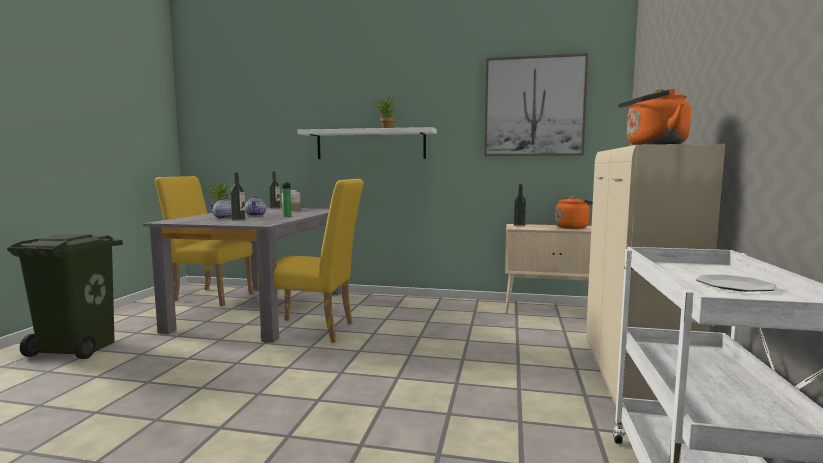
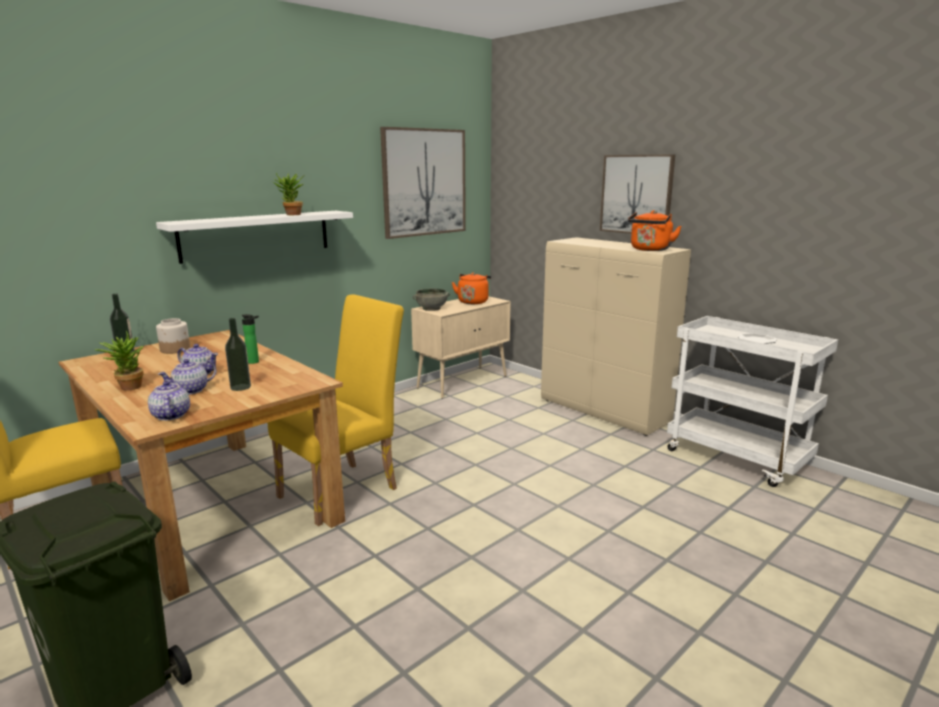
camera: 55 degrees left, 10 degrees up
grey dining table [143,208,341,343] -> brown dining table [58,330,345,601]
bottle [514,184,526,226] -> grey bowl [413,289,450,311]
none -> teapot [148,380,190,421]
none -> picture [600,154,675,234]

